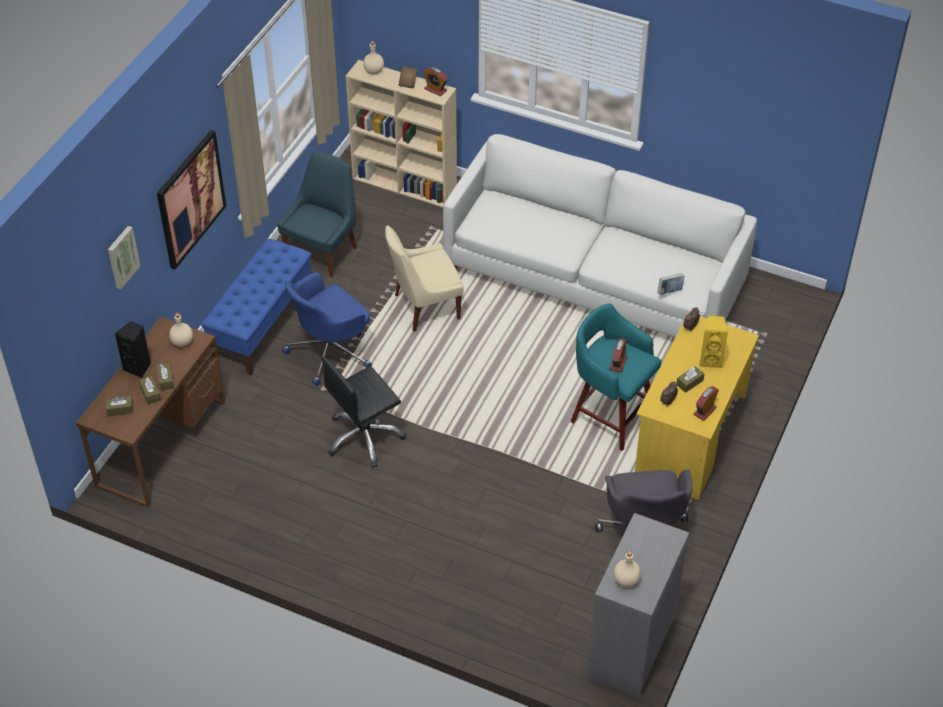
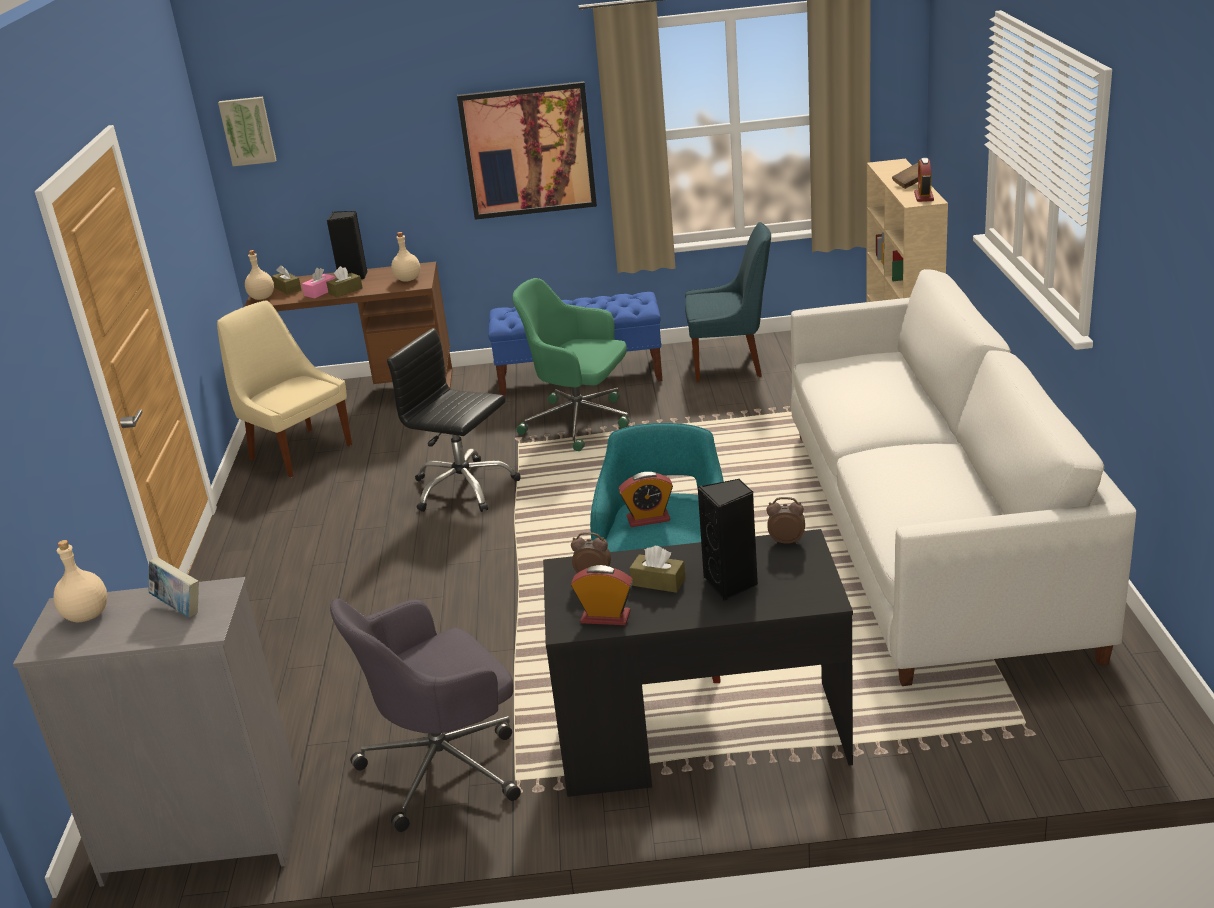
camera: 65 degrees right, 20 degrees down
picture [108,226,141,289] -> picture moved to [218,97,276,166]
brown tissue box [139,376,161,404] -> pink tissue box [302,268,335,298]
blue office chair [282,272,372,386] -> green office chair [512,278,629,451]
beige bottle [363,41,384,75] -> beige bottle moved to [245,250,274,300]
beige chair [385,225,464,332] -> beige chair moved to [217,301,352,477]
yellow desk [635,312,759,500] -> black desk [543,529,853,797]
book [658,273,685,295] -> book moved to [148,557,199,617]
yellow speaker [699,315,728,369] -> black speaker [697,479,758,601]

